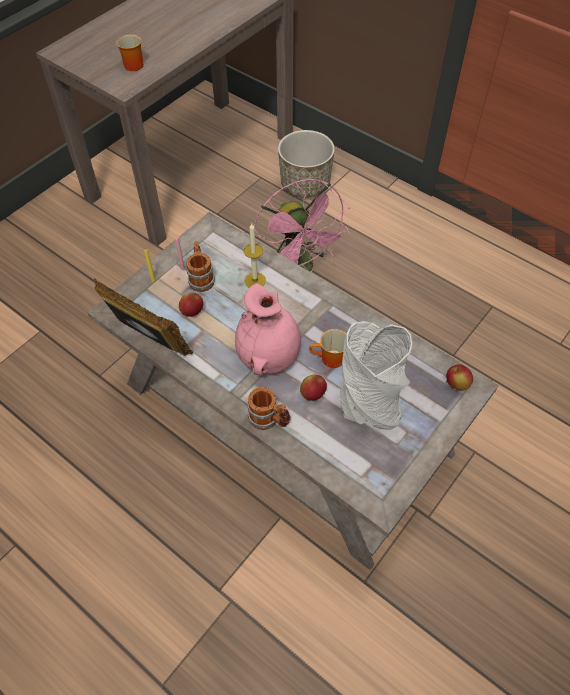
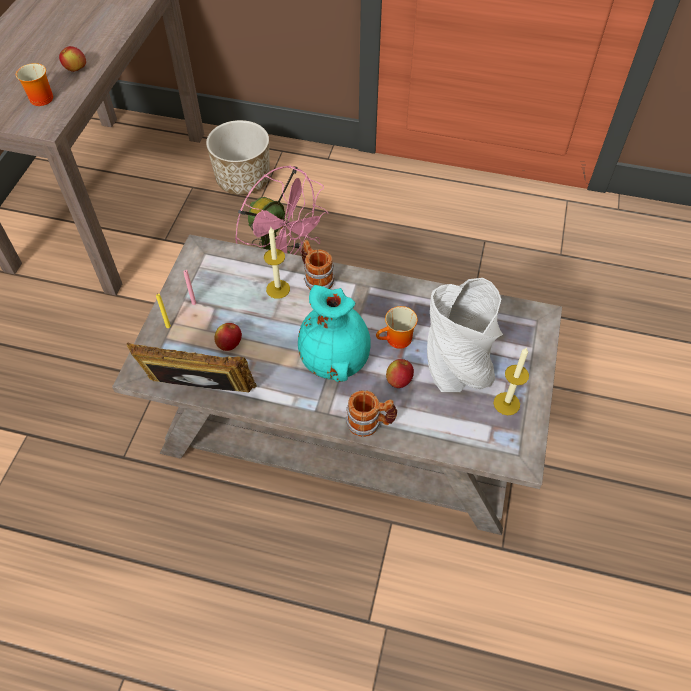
camera: 25 degrees left, 0 degrees up
mug [186,242,215,292] -> mug moved to [301,240,335,290]
pink vase [235,283,301,376] -> turquoise vase [298,285,371,382]
apple [446,364,473,390] -> apple moved to [59,46,86,72]
none -> candle [493,347,529,415]

